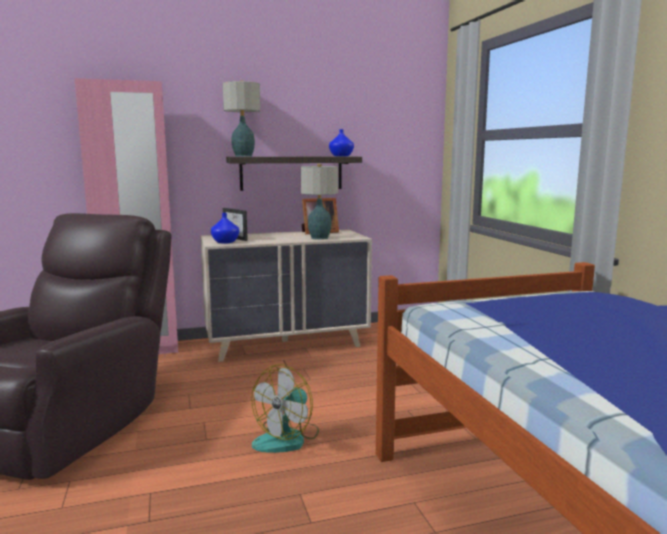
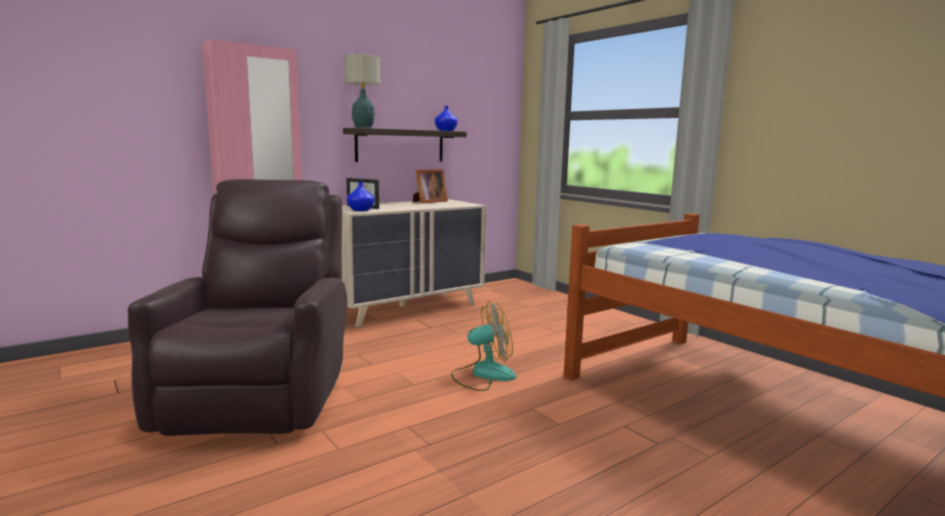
camera: 20 degrees left, 0 degrees up
fan [251,365,319,453] -> fan turned 120 degrees counterclockwise [451,301,516,391]
table lamp [301,164,338,240] -> none

